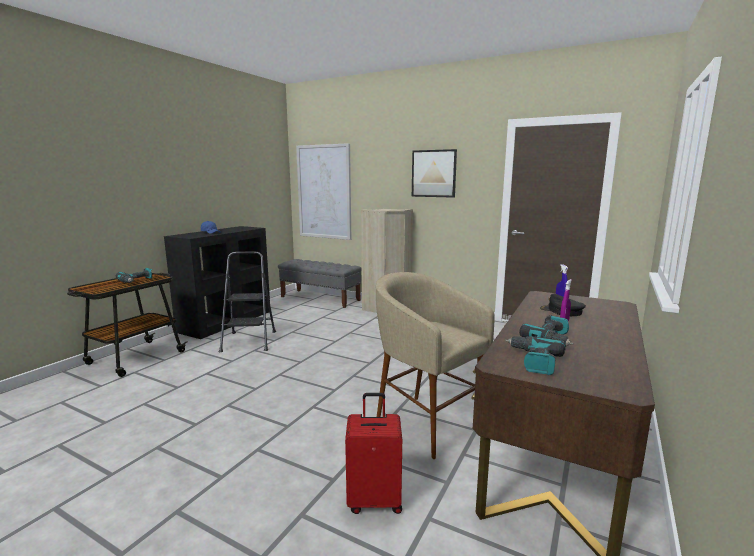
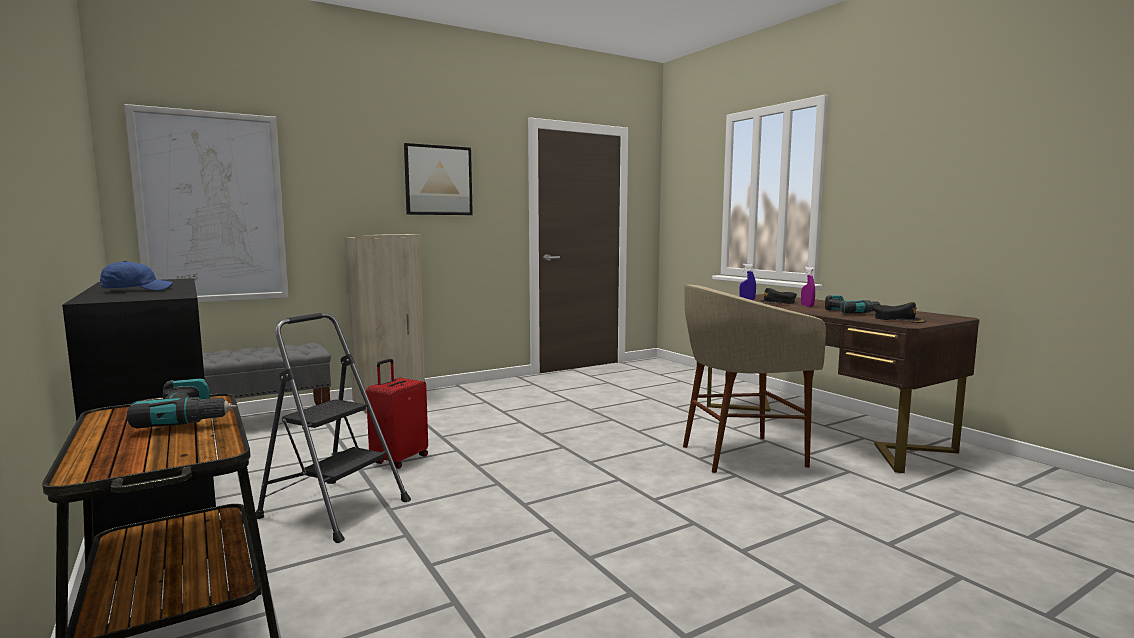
camera: 60 degrees left, 5 degrees down
red suitcase [345,393,402,514] -> red suitcase moved to [366,359,428,469]
power drill [505,336,565,375] -> black cap [873,302,926,323]

